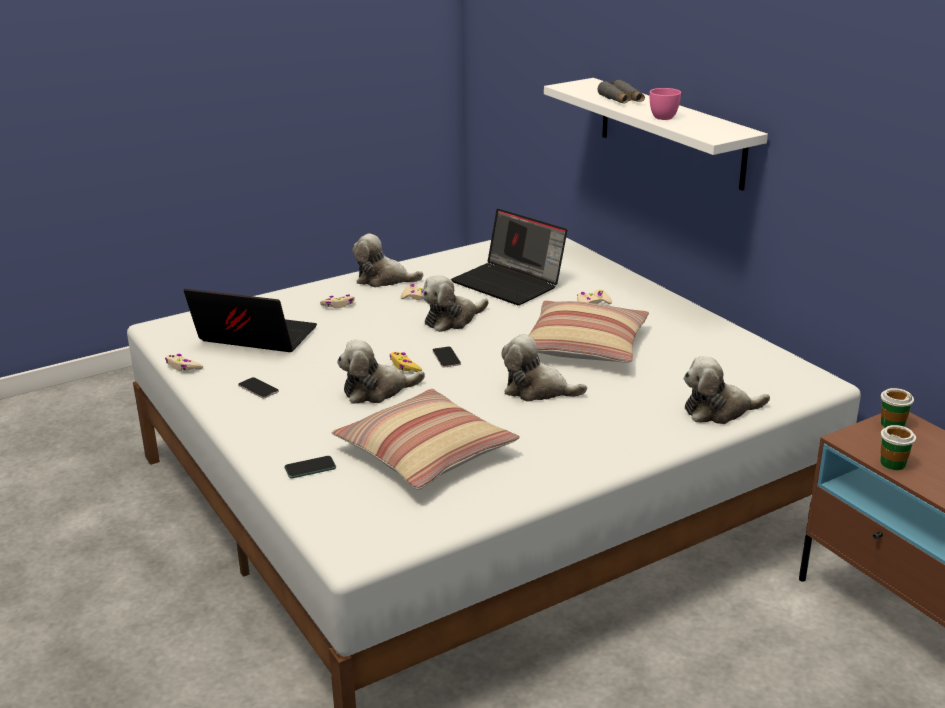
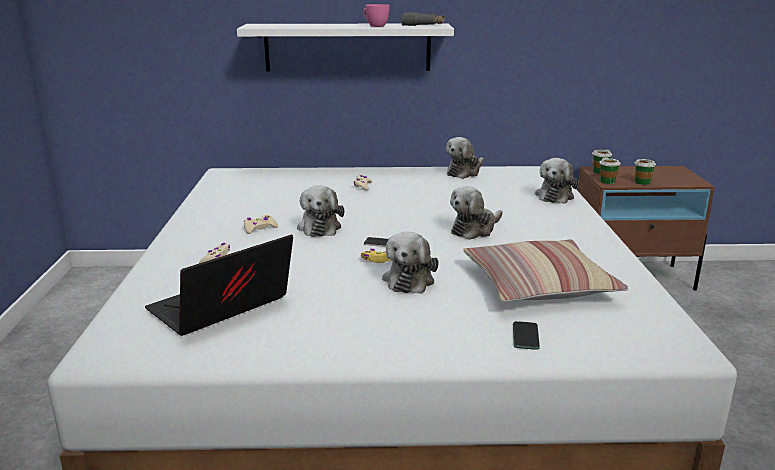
camera: 60 degrees left, 5 degrees down
beige game controller [165,354,203,371] -> none
phone [238,377,279,398] -> none
plush toy [352,234,423,287] -> plush toy moved to [446,137,484,179]
laptop [451,209,567,305] -> none
pillow [529,300,649,363] -> none
grey binoculars [597,79,645,104] -> grey binoculars moved to [401,12,445,26]
none -> cup [600,157,621,184]

